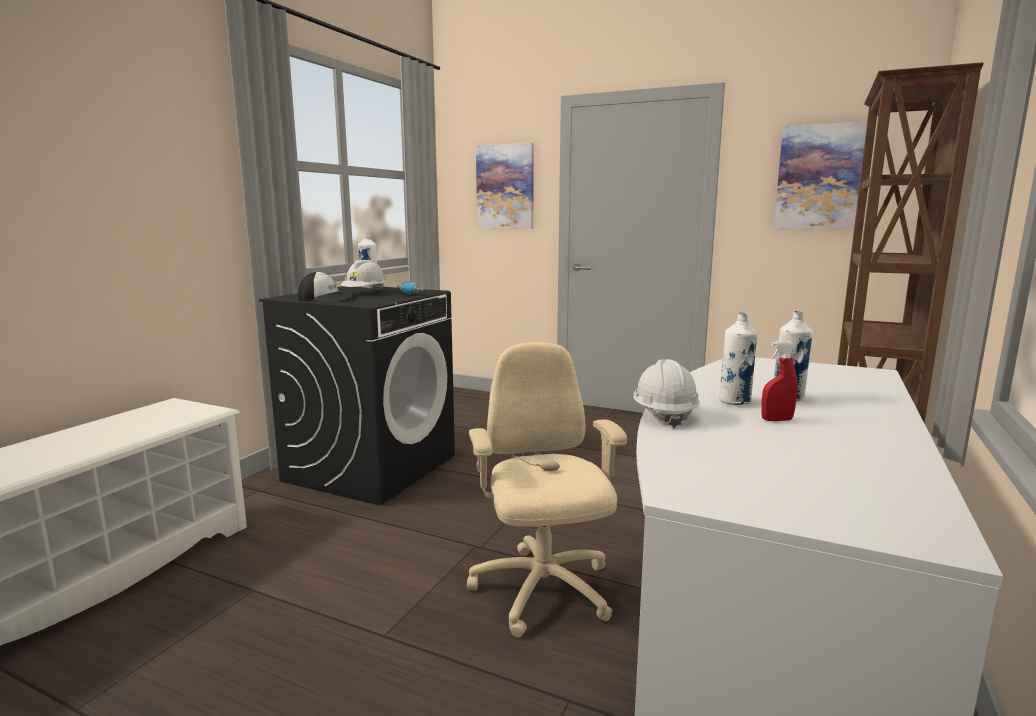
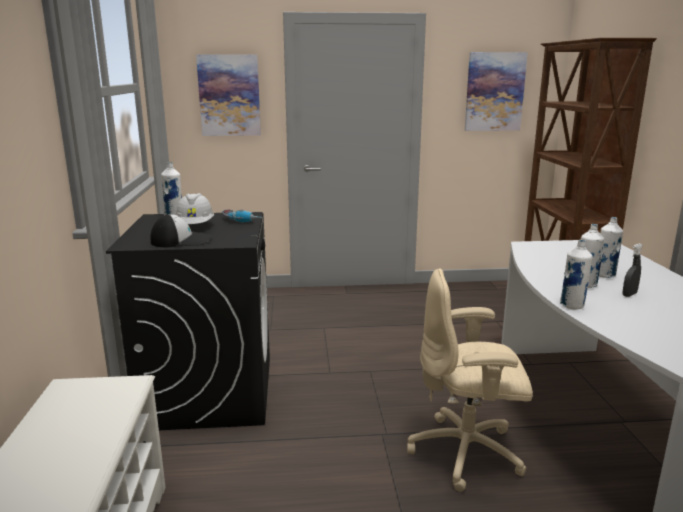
camera: 30 degrees left, 5 degrees up
beige office chair [467,342,627,638] -> beige office chair turned 45 degrees counterclockwise [407,268,533,492]
white hard hat [634,359,700,428] -> white bottle [560,240,592,310]
red spray bottle [761,342,797,421] -> grey spray bottle [623,243,643,297]

